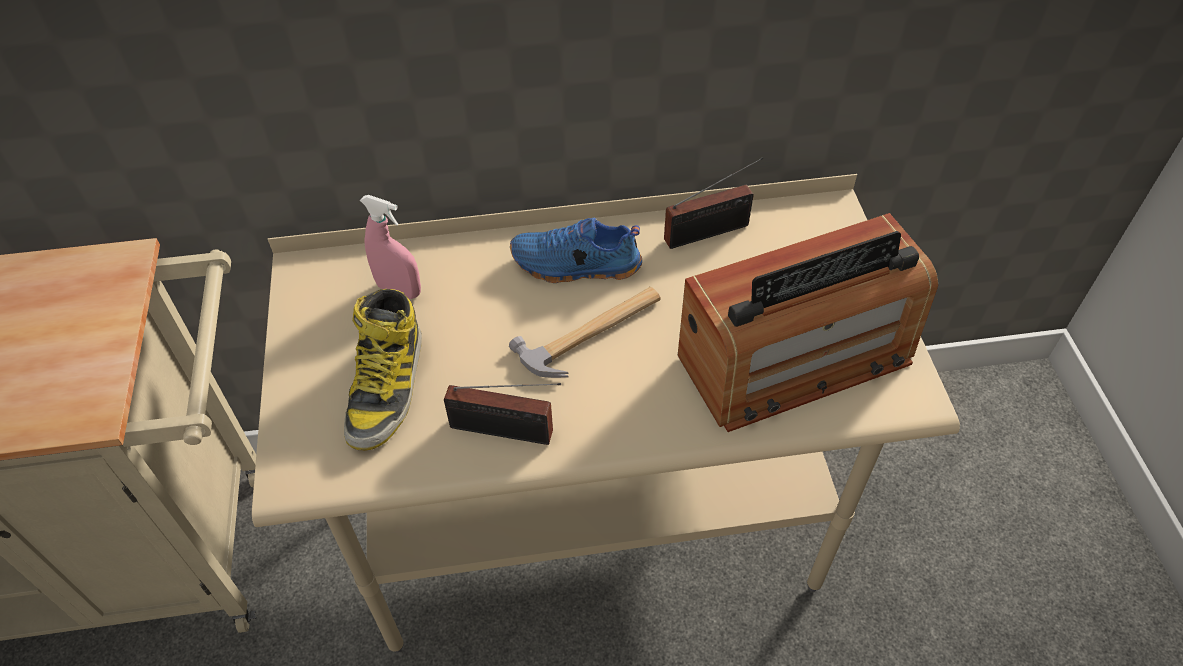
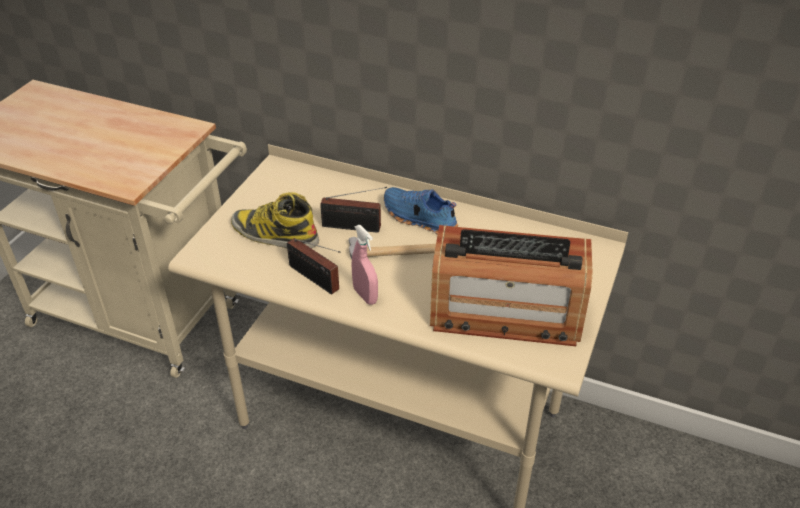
camera: 30 degrees right, 10 degrees down
boot [344,289,422,451] -> boot turned 75 degrees clockwise [231,192,319,249]
pink spray bottle [360,195,421,299] -> pink spray bottle moved to [352,225,378,305]
radio [664,157,763,249] -> radio moved to [320,187,387,233]

